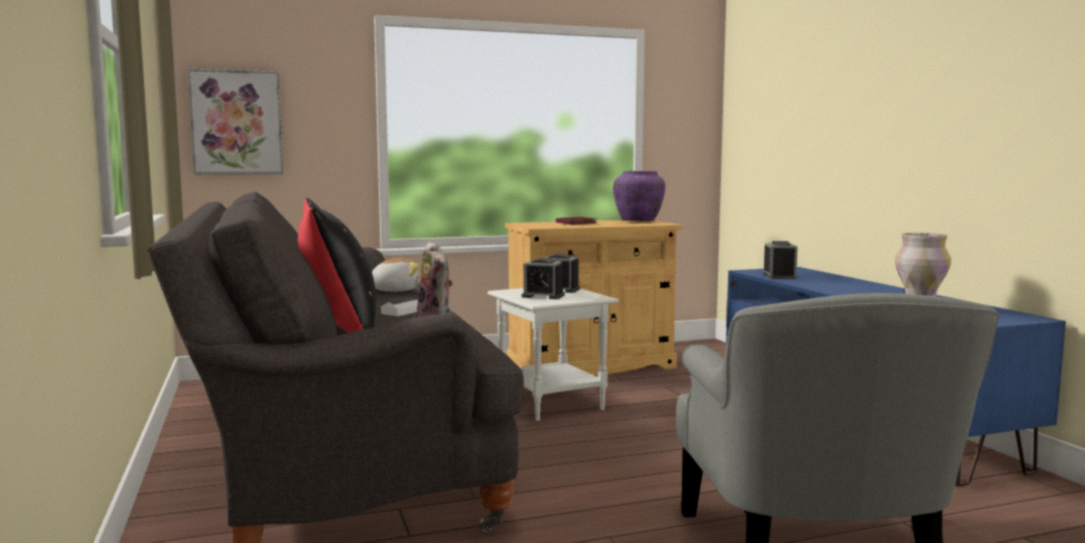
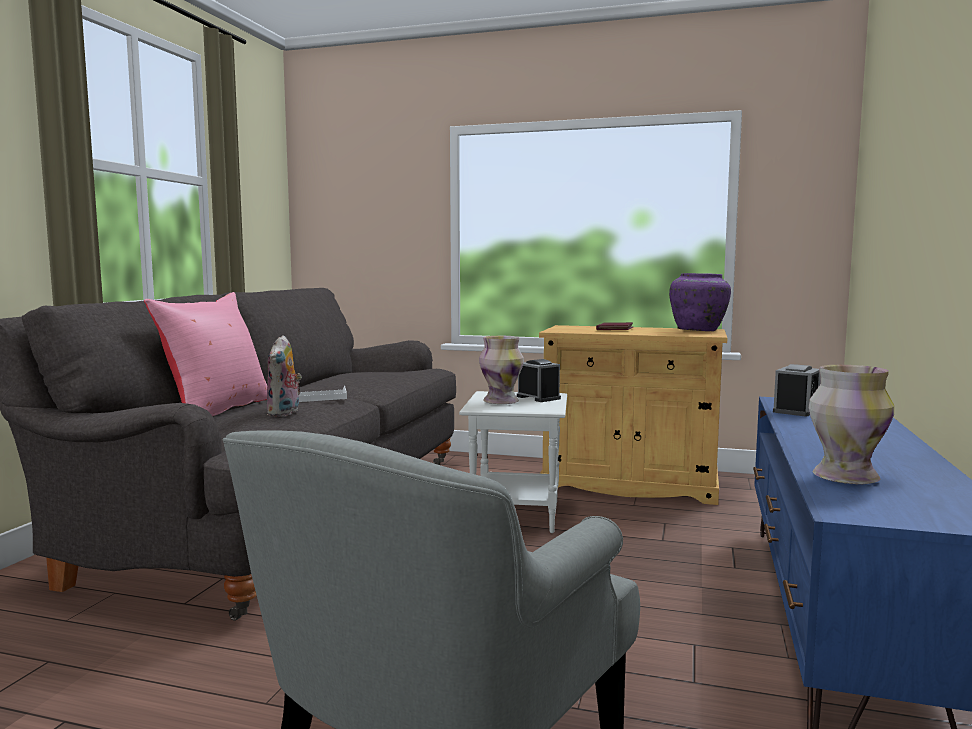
camera: 35 degrees right, 0 degrees up
picture [188,69,283,174] -> none
black pillow [298,198,376,333] -> pink pillow [144,292,267,416]
plush toy [372,258,420,292] -> none
alarm clock [522,258,565,299] -> vase [479,336,524,404]

